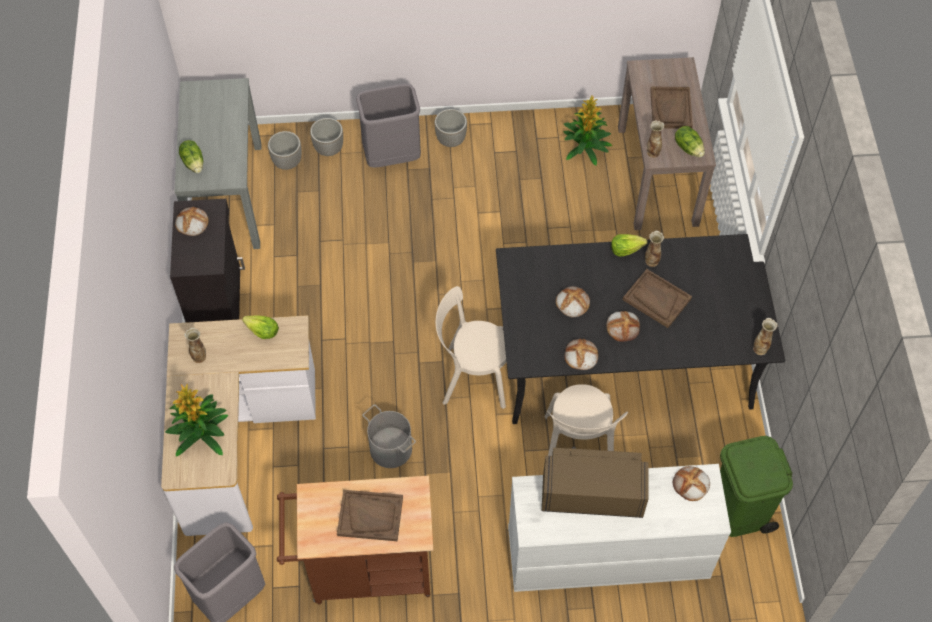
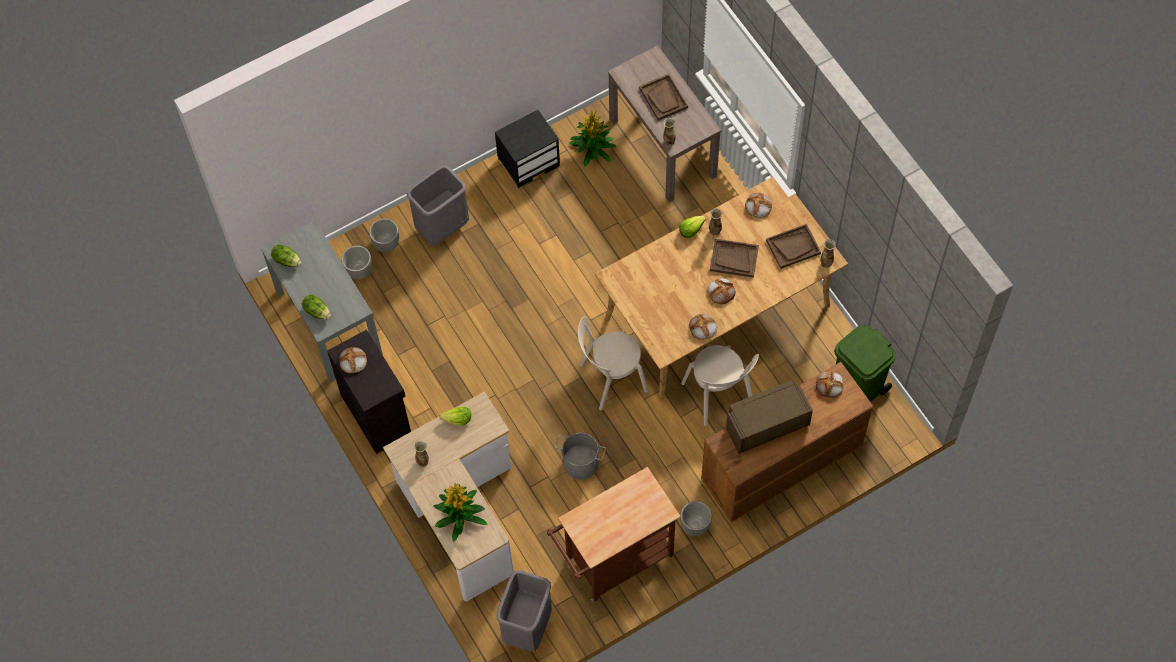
camera: 25 degrees left, 5 degrees up
brown tray [337,490,403,541] -> brown tray moved to [766,224,821,269]
planter [435,109,467,147] -> planter moved to [680,501,712,536]
black dining table [496,234,785,424] -> beige dining table [595,177,848,401]
white dresser [508,464,731,592] -> brown dresser [701,362,873,522]
bread [556,286,590,317] -> bread moved to [745,193,772,218]
lettuce [675,126,705,157] -> lettuce moved to [271,244,302,267]
none -> black nightstand [495,110,560,188]

